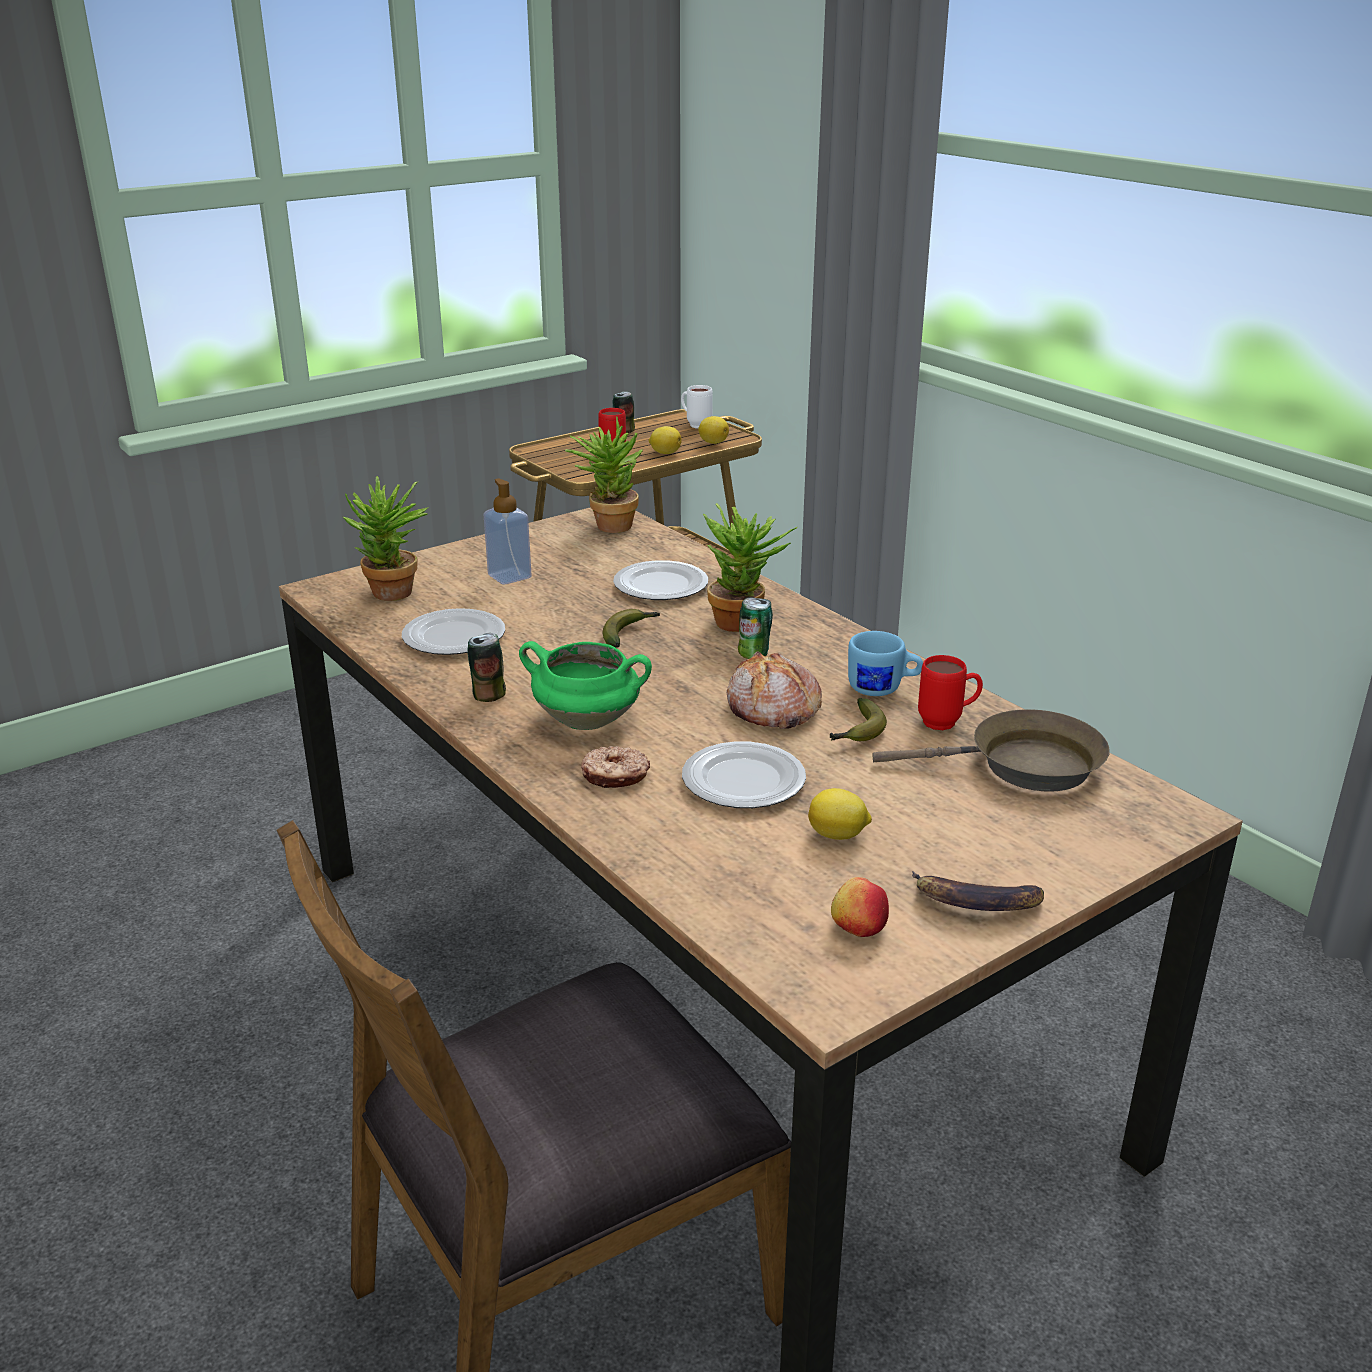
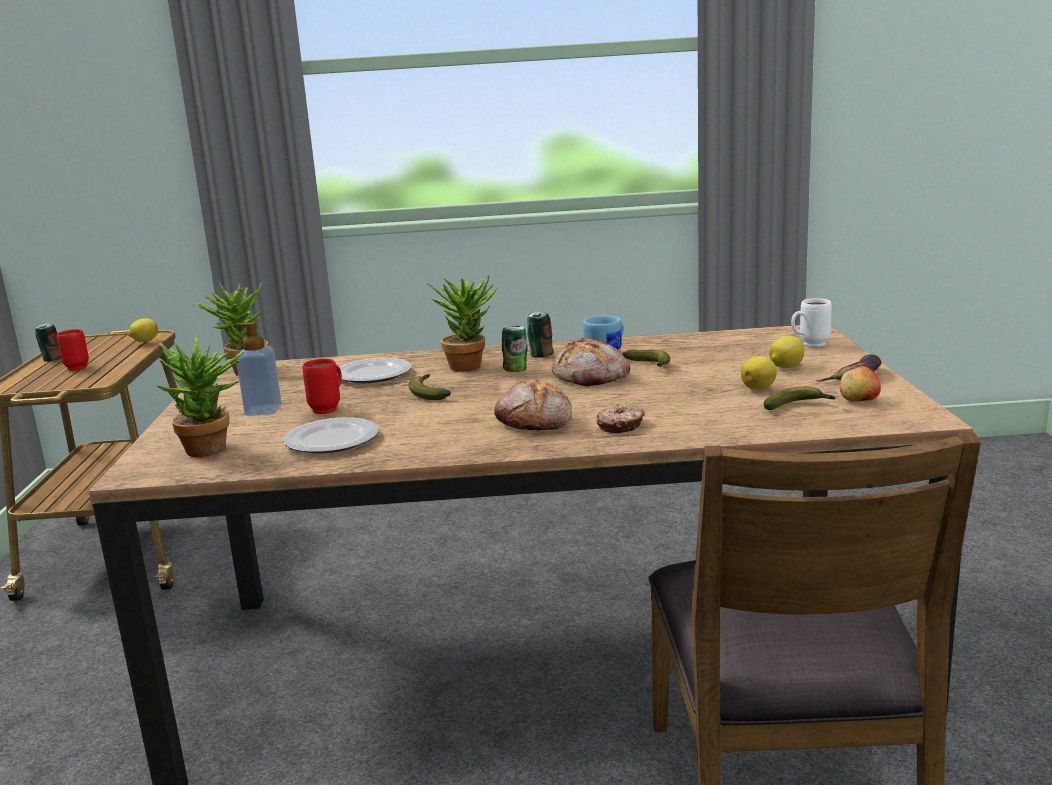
camera: 55 degrees left, 10 degrees down
can [467,633,506,702] -> can moved to [527,311,553,358]
green cooking pot [519,641,652,730] -> bread [494,379,572,431]
lemon [649,426,682,454] -> lemon moved to [769,336,804,368]
white mug [681,385,713,429] -> white mug moved to [791,298,832,347]
plate [682,741,806,808] -> none
brown frying pan [873,709,1109,791] -> none
red mug [918,655,983,730] -> red mug moved to [302,359,342,414]
none -> banana [763,386,836,410]

